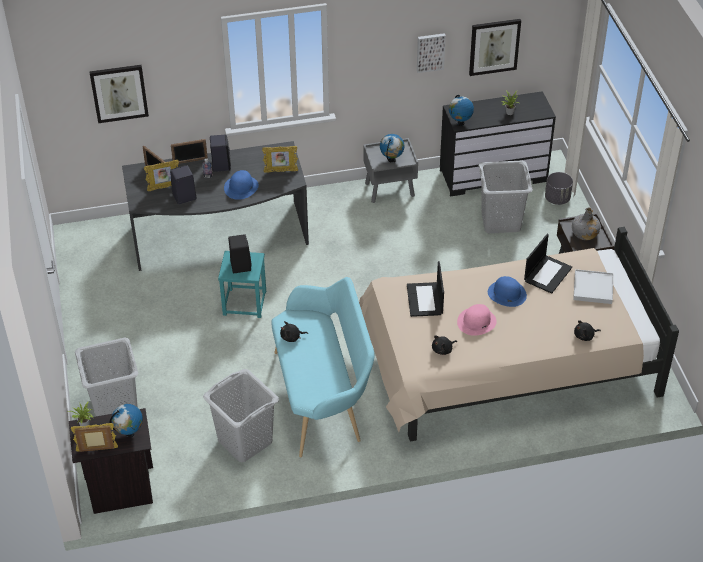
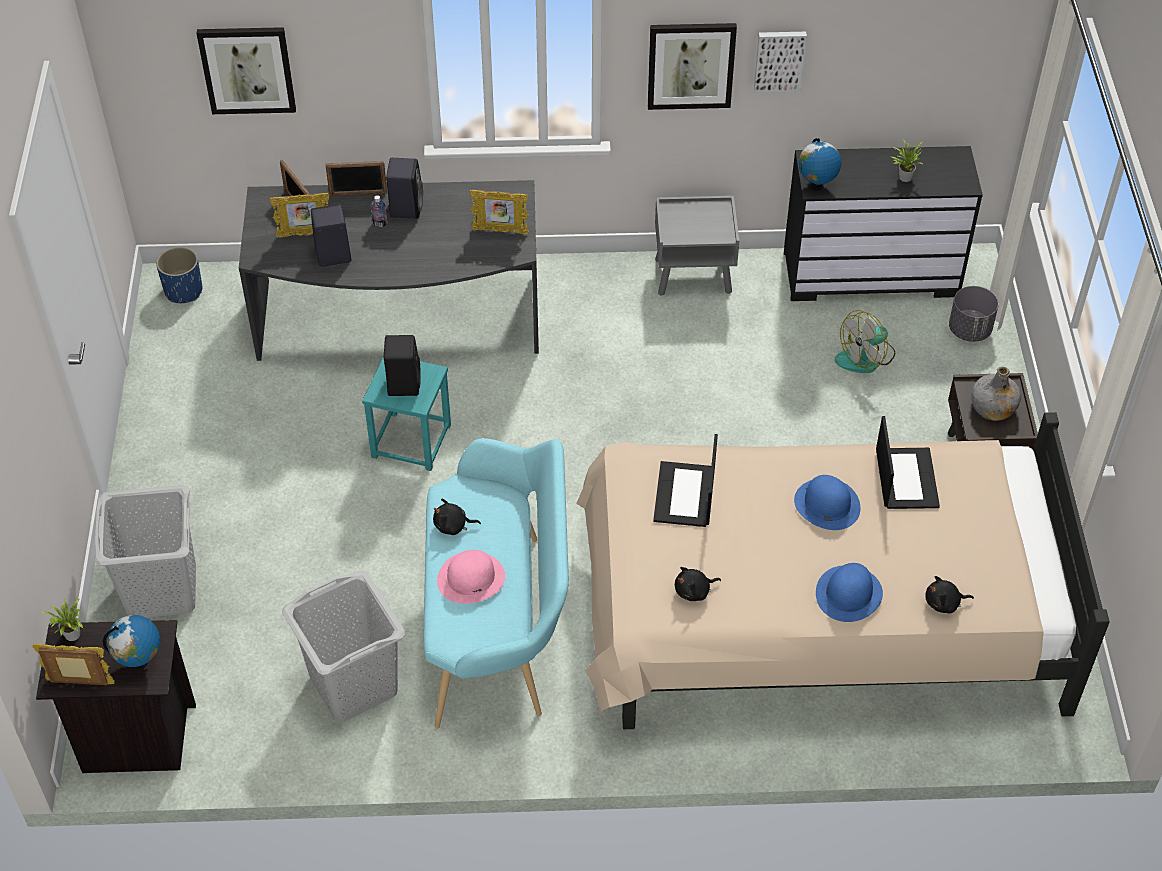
camera: 10 degrees right, 5 degrees up
blue hat [224,170,259,200] -> blue hat moved to [816,563,883,622]
globe [380,134,404,163] -> none
pink hat [457,304,497,336] -> pink hat moved to [437,550,505,604]
picture [469,19,521,76] -> picture moved to [648,23,737,110]
grey laundry basket [478,161,533,233] -> fan [835,310,895,373]
laptop [524,234,572,294] -> laptop turned 45 degrees counterclockwise [876,416,940,509]
white tray [573,269,613,304] -> none
none -> blue planter [156,247,202,303]

